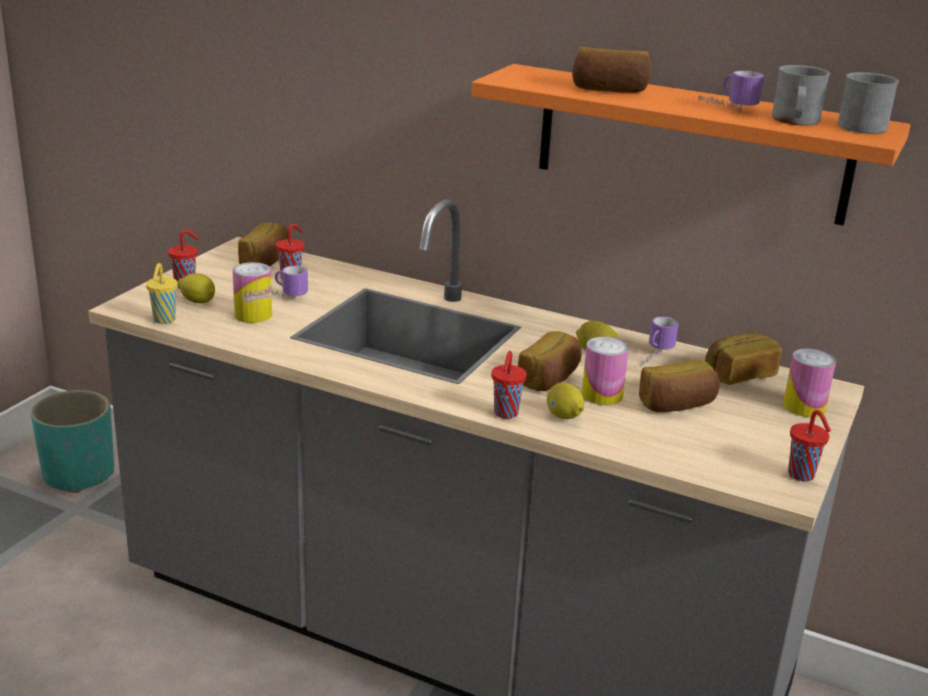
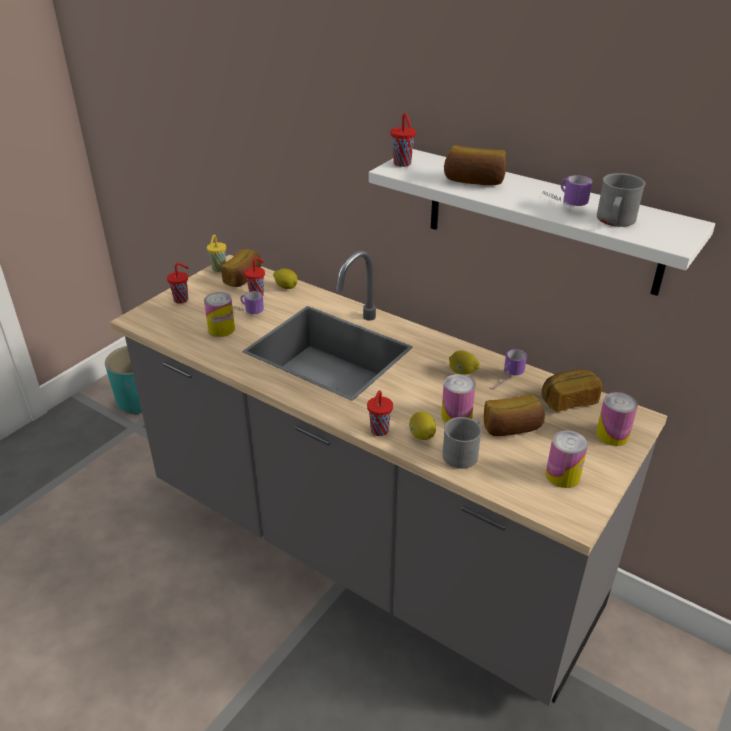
camera: 10 degrees right, 10 degrees up
yellow cup [146,263,178,324] -> yellow cup moved to [207,235,226,272]
lemon [178,273,215,303] -> lemon moved to [273,269,298,289]
orange shelf [471,64,911,226] -> white shelf [369,149,715,296]
bread [518,331,582,391] -> none
red cup [788,410,831,482] -> red cup moved to [390,113,416,167]
grey mug [838,72,899,134] -> grey mug moved to [443,417,482,469]
none -> can [546,430,588,488]

